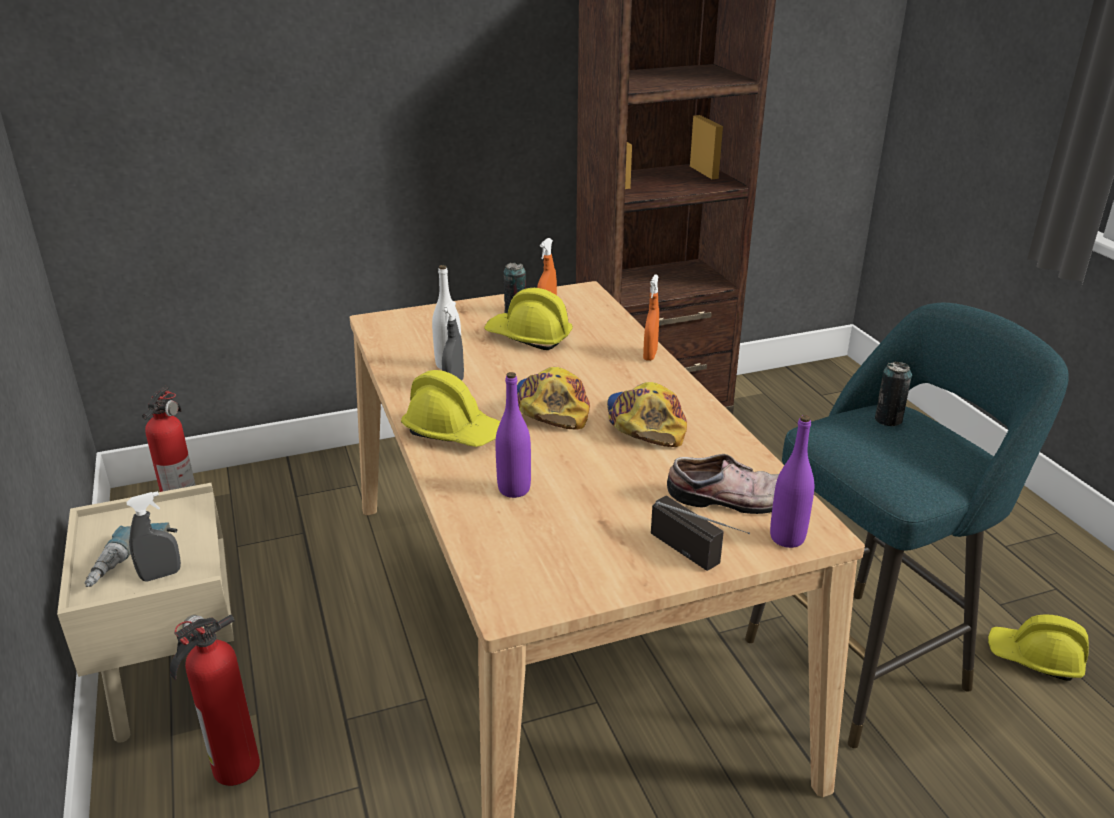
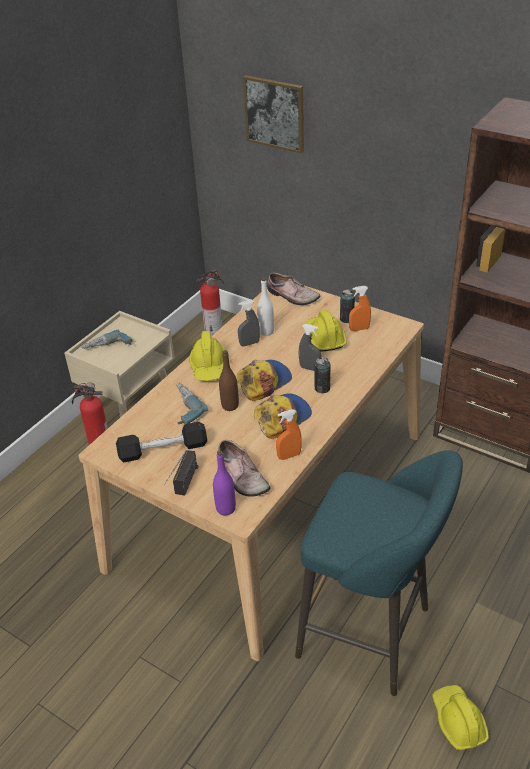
camera: 55 degrees right, 10 degrees up
grey spray bottle [126,491,181,582] -> grey spray bottle moved to [299,324,321,371]
purple bottle [495,372,531,498] -> power drill [176,383,208,424]
orange spray bottle [643,274,659,361] -> orange spray bottle moved to [276,409,302,460]
can [875,361,912,426] -> can moved to [315,357,330,393]
none -> black dumbbell [116,422,207,462]
none -> brown bottle [219,350,239,411]
none -> picture [243,75,304,153]
none -> shoe [267,273,320,305]

